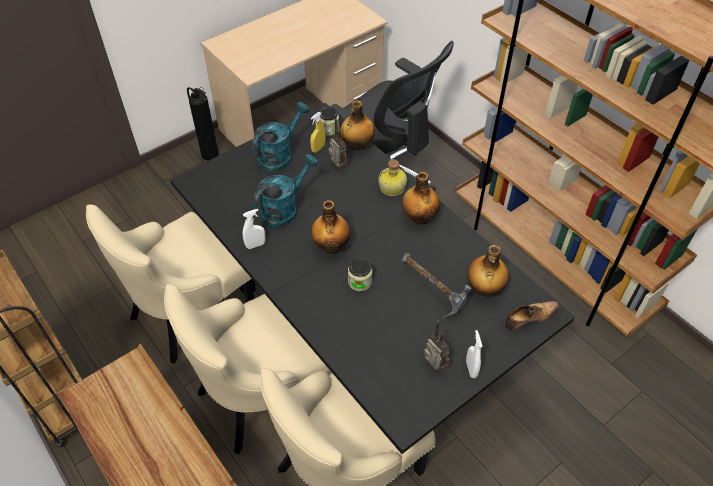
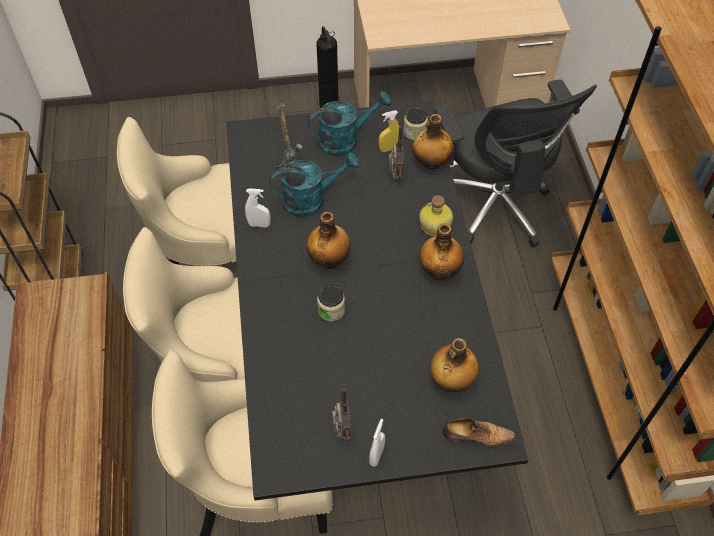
camera: 30 degrees right, 5 degrees up
hammer [401,253,471,317] -> hammer moved to [275,103,302,169]

